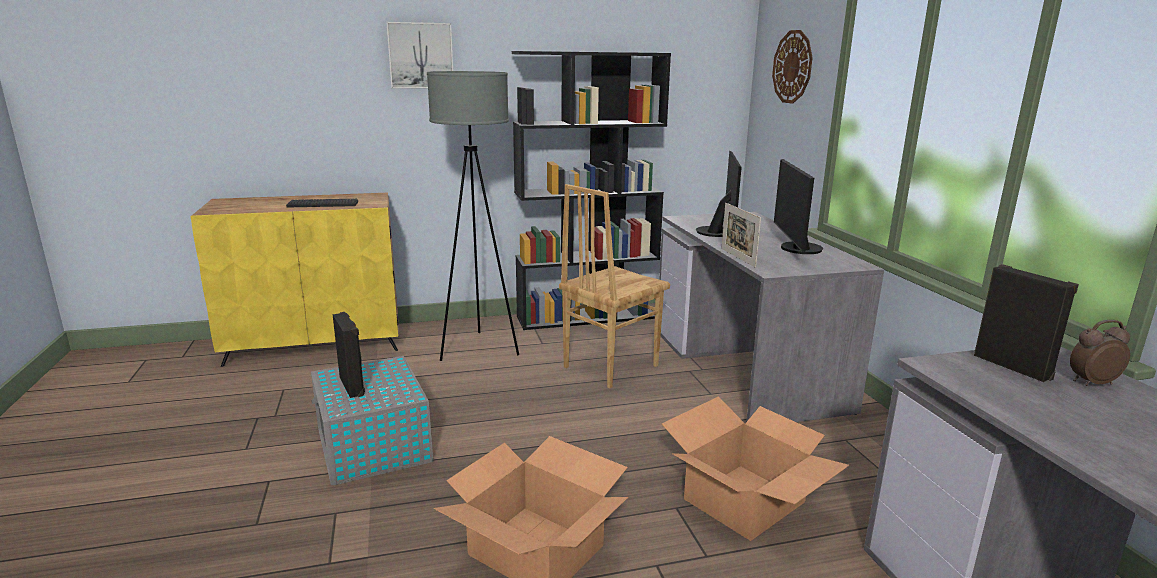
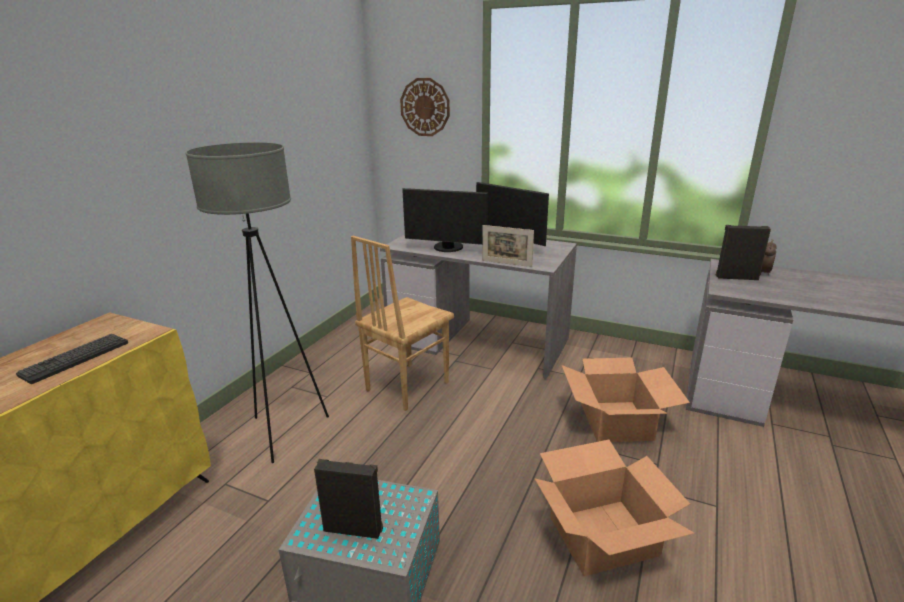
camera: 50 degrees left, 5 degrees up
picture [386,22,453,88] -> none
black bookcase [512,51,671,330] -> none
brown chair [559,184,670,389] -> brown chair turned 45 degrees clockwise [351,236,454,411]
monitor [696,150,742,237] -> monitor turned 150 degrees clockwise [402,188,488,252]

